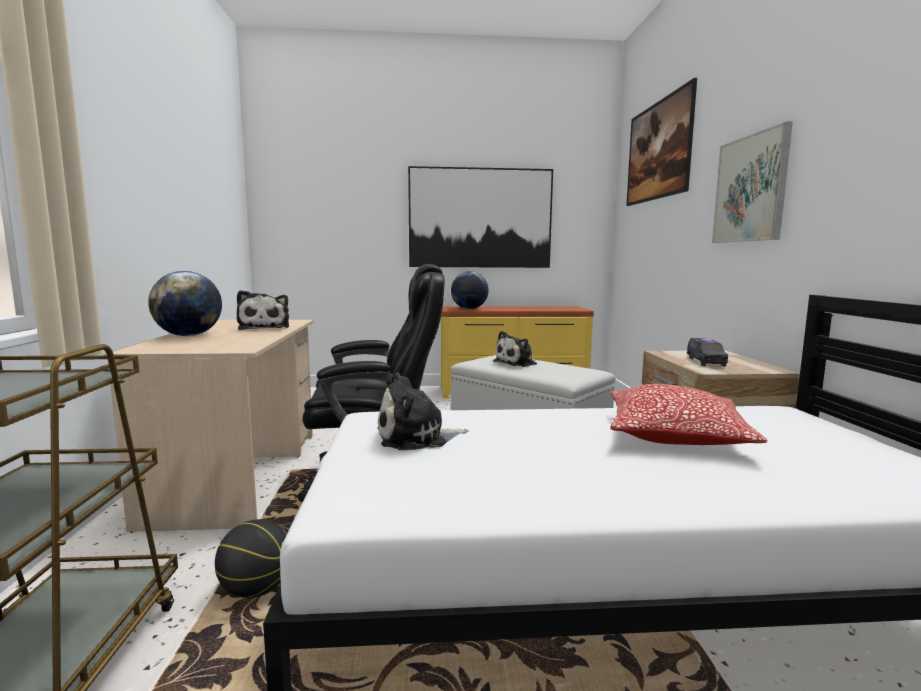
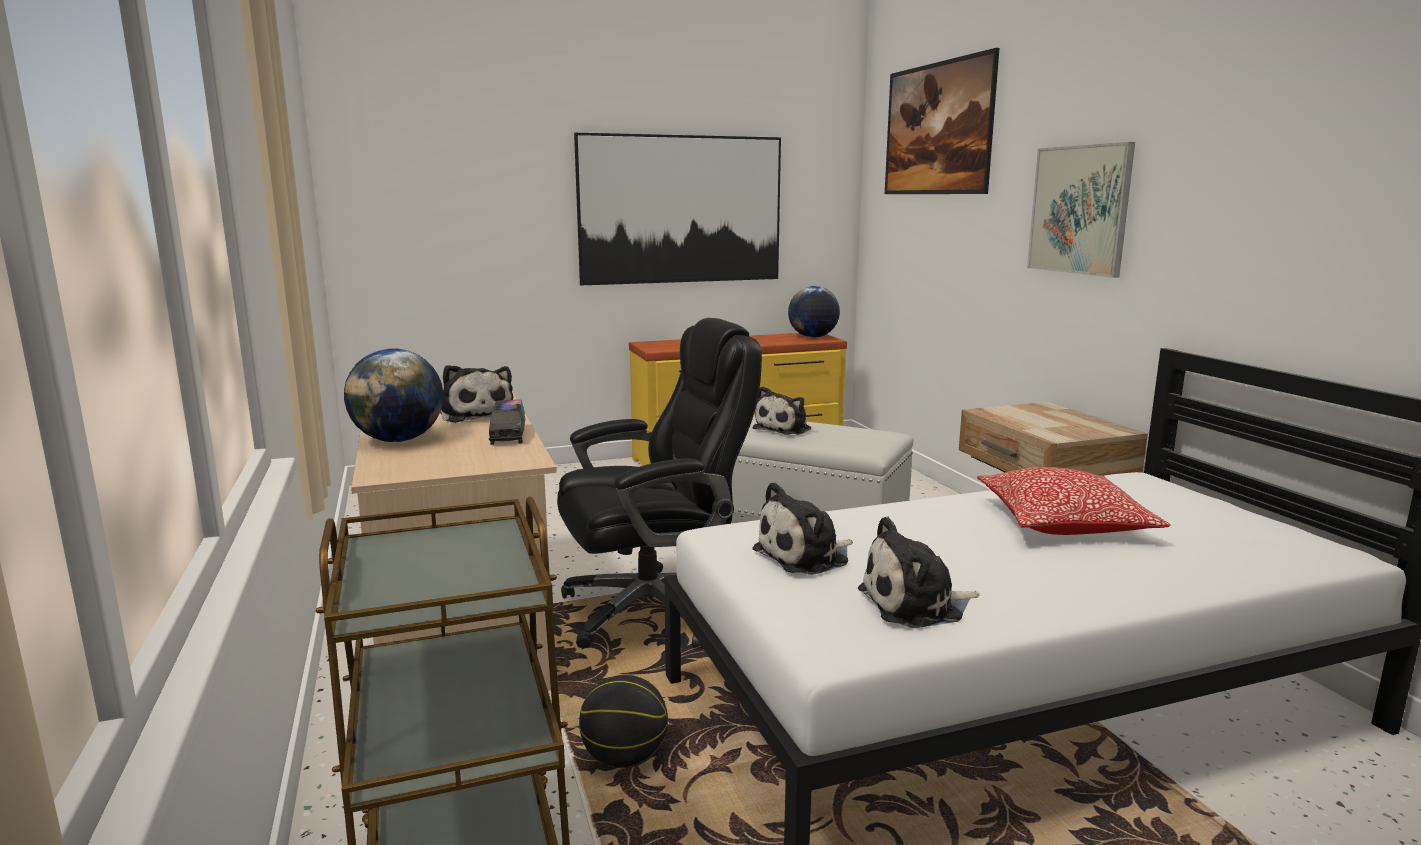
camera: 15 degrees left, 5 degrees up
globe [451,271,489,309] -> globe moved to [788,286,840,338]
toy truck [687,338,728,367] -> toy truck moved to [489,399,525,445]
none -> plush toy [858,517,980,628]

